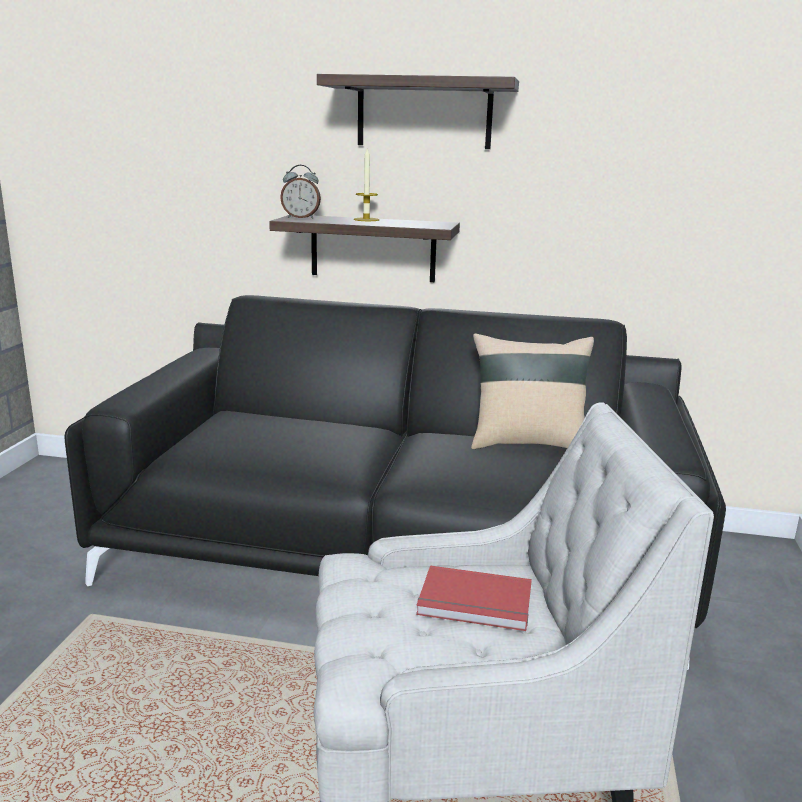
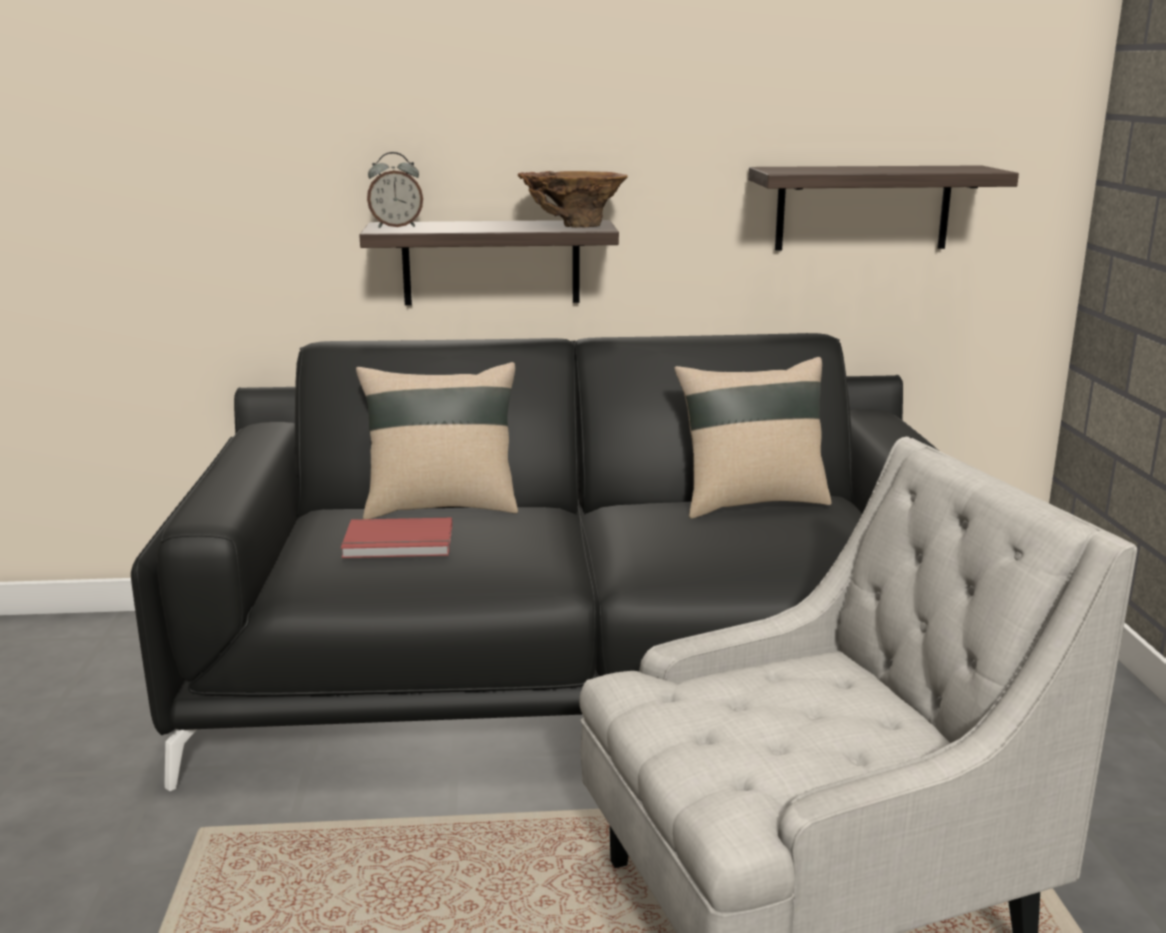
camera: 15 degrees left, 0 degrees up
shelf [317,74,519,149] -> shelf moved to [748,165,1019,251]
candle [354,149,379,221] -> none
red book [416,566,532,631] -> red book moved to [341,517,452,558]
none -> beige pillow [356,362,518,519]
none -> brown vase [518,171,628,228]

